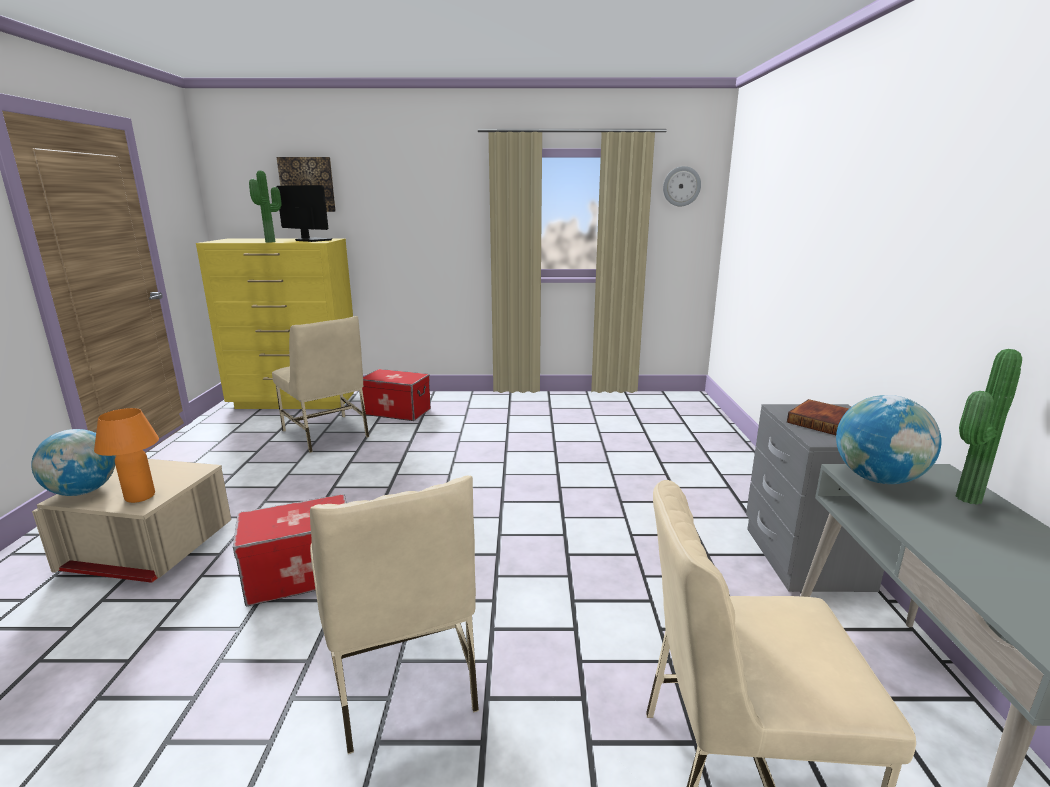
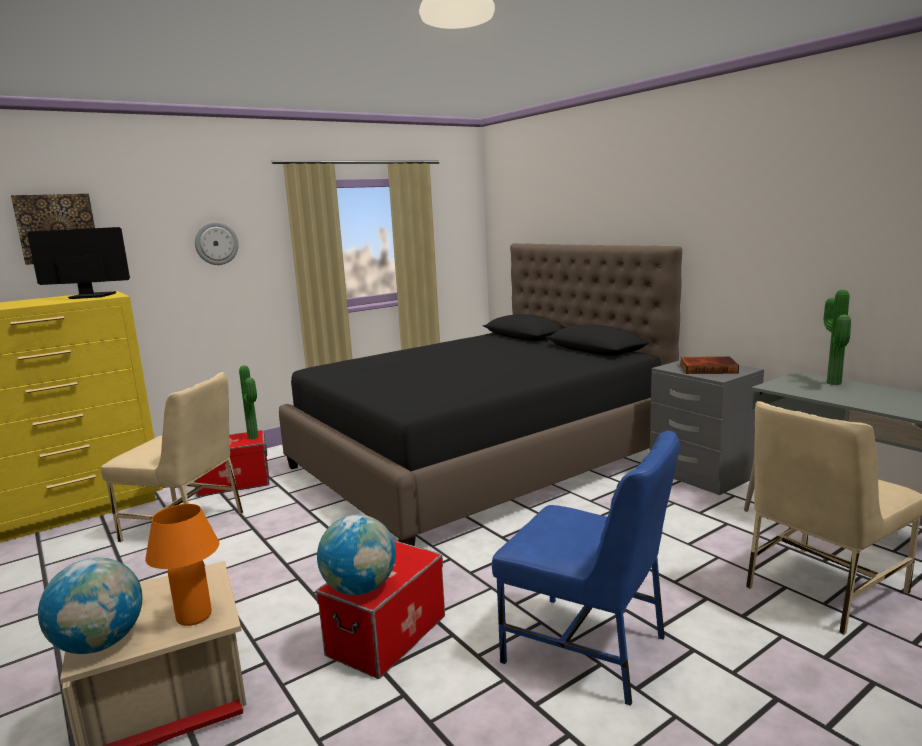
camera: 35 degrees left, 5 degrees down
potted plant [249,170,282,243] -> potted plant moved to [239,365,259,439]
beige chair [310,476,479,754] -> blue chair [492,431,680,706]
wall clock [663,166,701,206] -> wall clock moved to [195,222,239,265]
globe [836,395,941,484] -> globe moved to [317,515,396,595]
none -> black bed [279,243,682,546]

